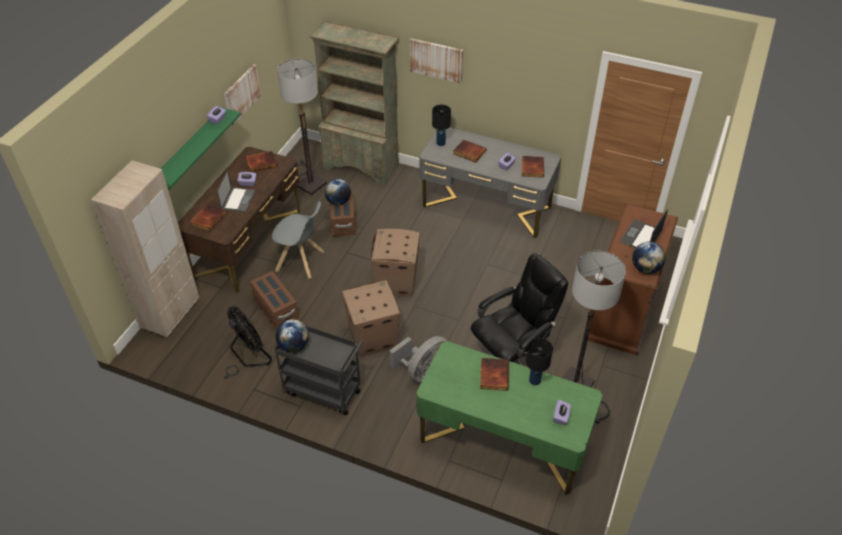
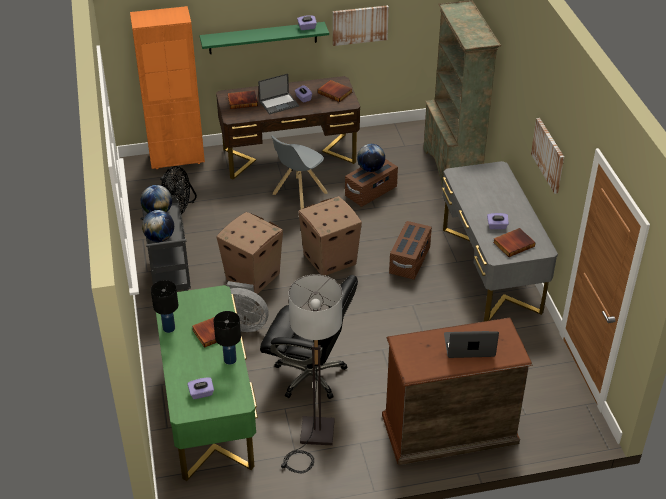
camera: 55 degrees right, 5 degrees down
beige cabinet [91,160,199,337] -> orange cabinet [130,6,205,169]
brown storage box [250,271,299,330] -> brown storage box moved to [389,221,432,280]
grey chair [272,201,325,279] -> grey chair turned 60 degrees clockwise [271,136,328,209]
floor lamp [277,59,327,195] -> none
picture [410,38,463,83] -> picture moved to [531,118,564,194]
black table lamp [432,105,451,146] -> black table lamp moved to [151,280,178,333]
book [453,140,486,163] -> none
globe [632,242,666,274] -> globe moved to [142,210,174,242]

